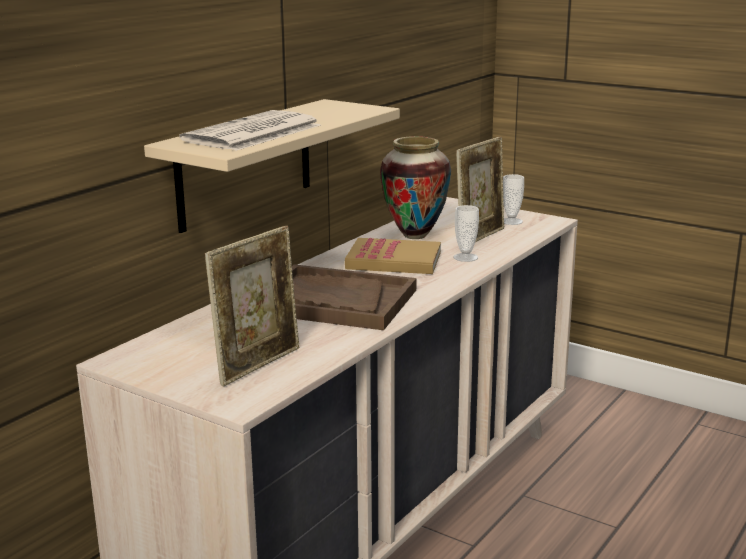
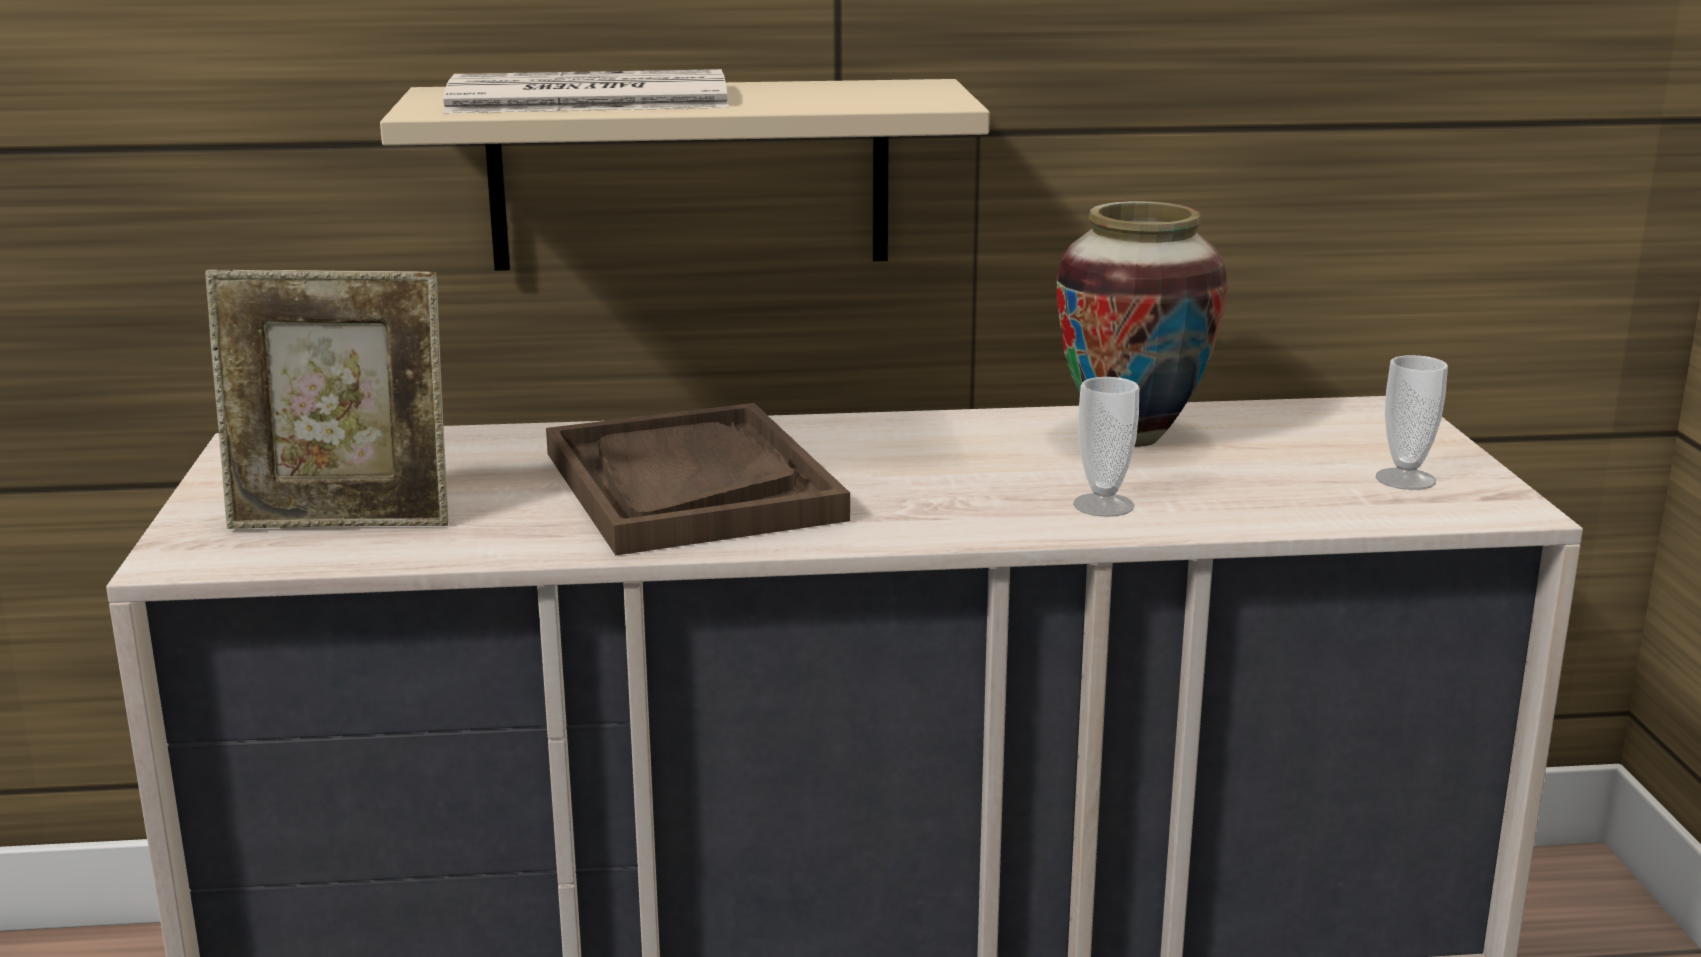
camera: 50 degrees right, 0 degrees up
book [345,238,441,274] -> none
picture frame [456,137,505,242] -> none

